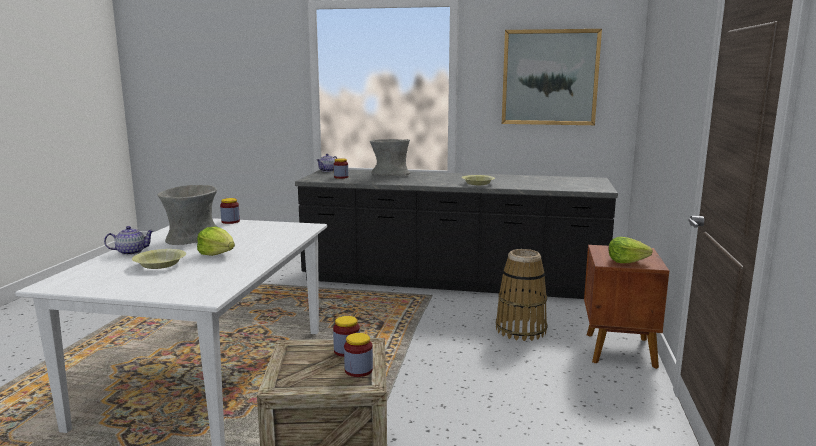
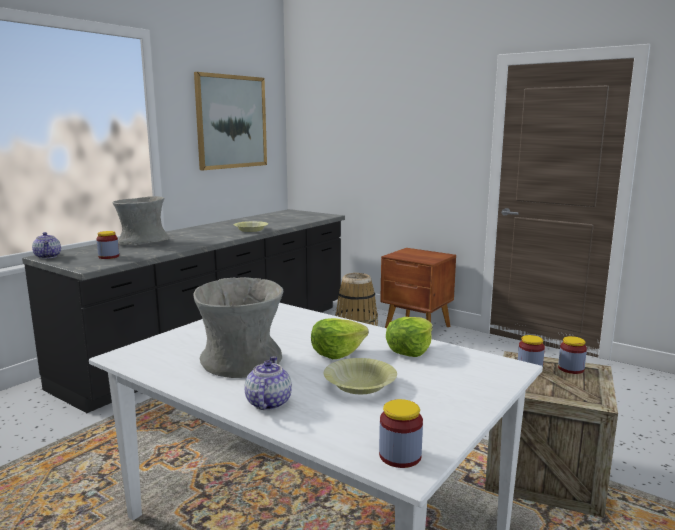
camera: 65 degrees left, 0 degrees up
jar [220,198,240,224] -> jar moved to [379,399,423,468]
lettuce [609,237,653,263] -> lettuce moved to [386,317,433,357]

